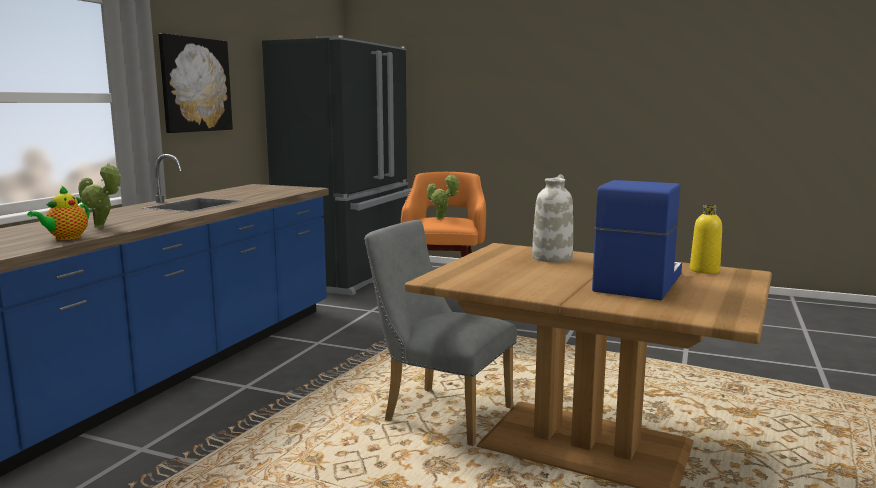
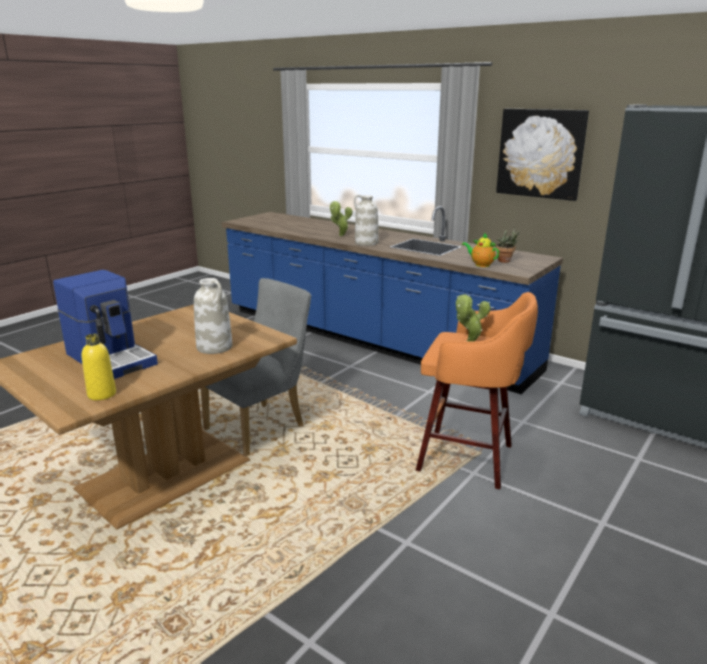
camera: 105 degrees right, 10 degrees up
teapot [27,186,89,240] -> teapot moved to [462,233,499,267]
none -> white vase [354,195,379,246]
none -> potted plant [496,227,519,263]

